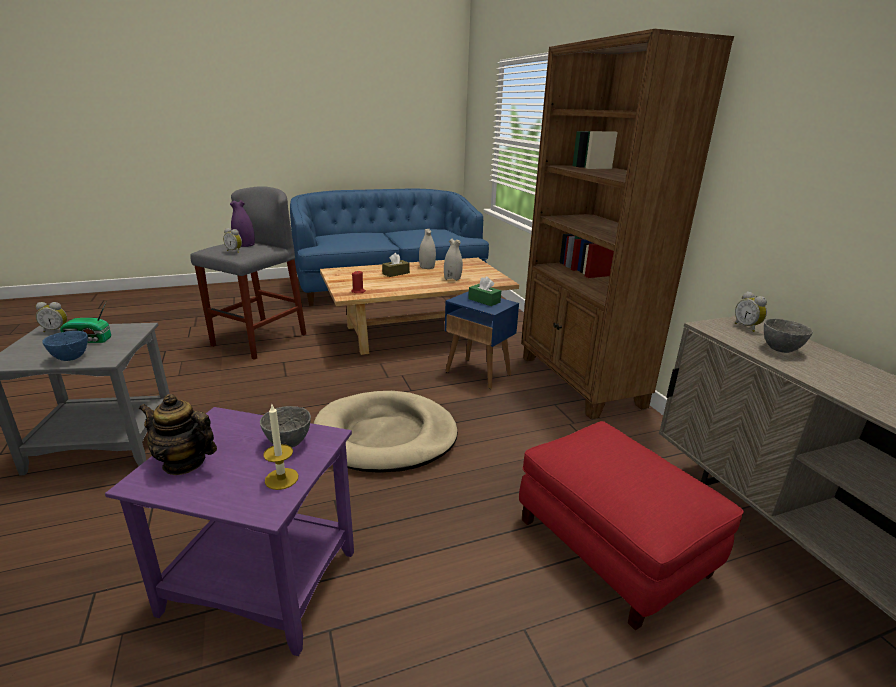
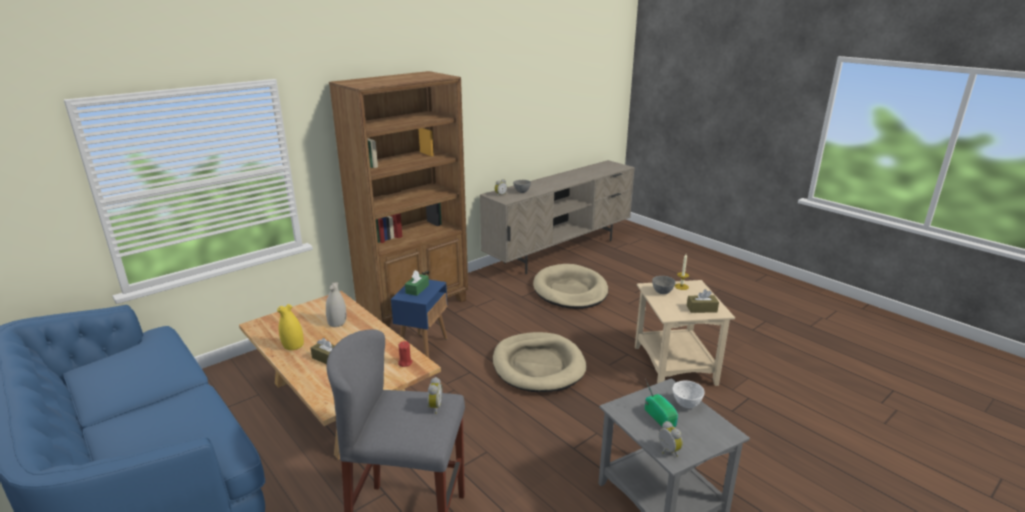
camera: 110 degrees left, 0 degrees up
blue bowl [42,331,88,361] -> white bowl [672,380,705,408]
purple side table [105,407,354,656] -> beige side table [635,280,735,386]
teapot [139,394,217,475] -> brown tissue box [687,289,719,313]
purple vase [230,200,255,247] -> none
white vase [419,229,436,269] -> yellow vase [277,304,304,350]
red ottoman [519,421,744,630] -> beige dog bed [533,264,608,309]

